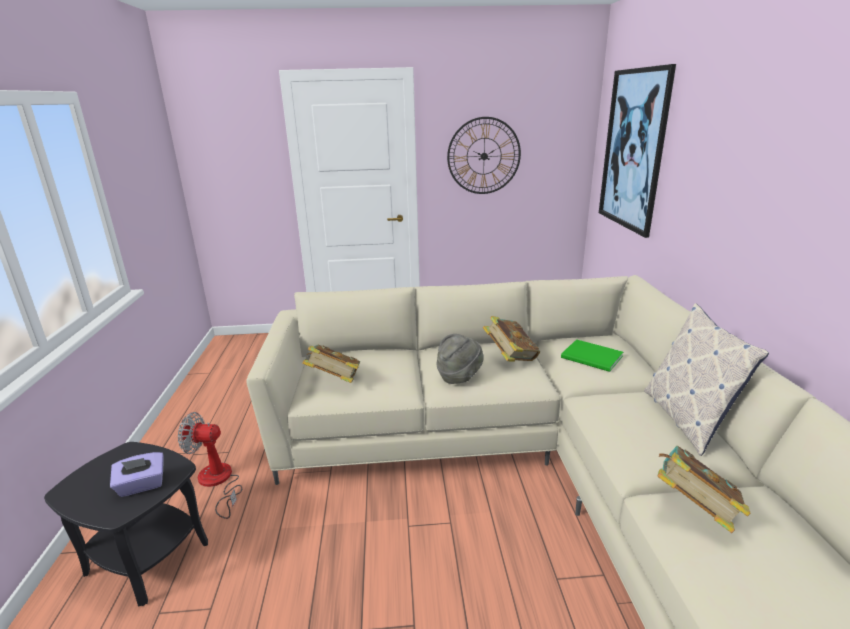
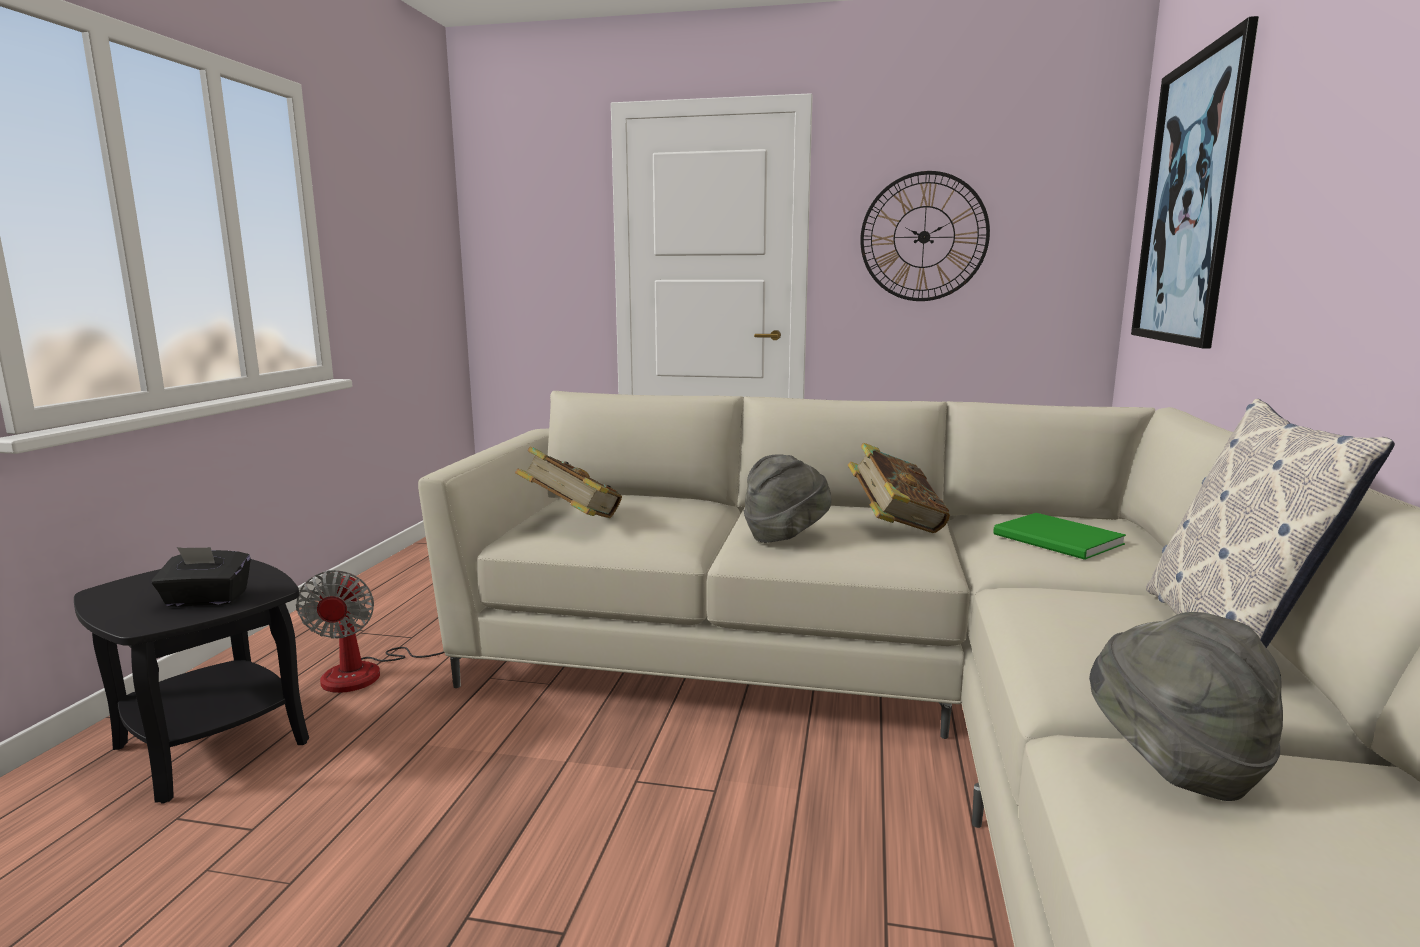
camera: 15 degrees right, 10 degrees down
purple tissue box [110,452,164,497] -> black tissue box [152,547,251,607]
fan [178,412,242,519] -> fan turned 120 degrees counterclockwise [296,570,445,693]
book [658,446,751,533] -> grey hat [1089,612,1283,801]

